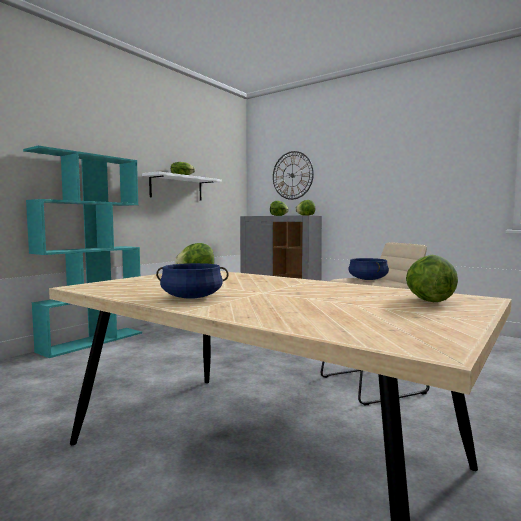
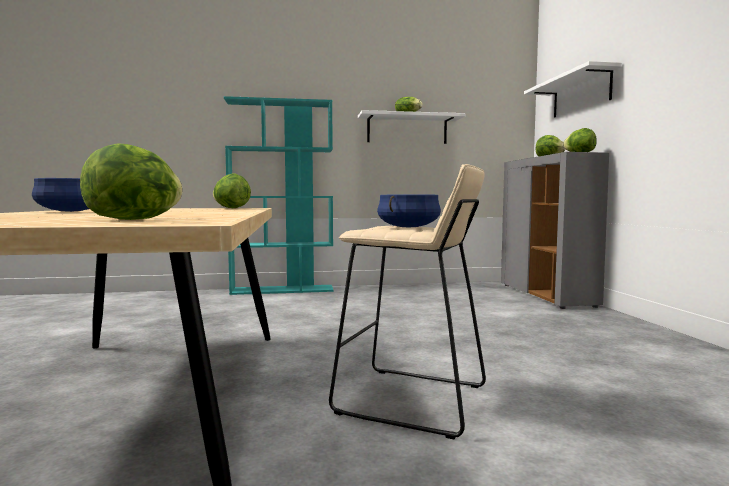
camera: 45 degrees right, 0 degrees up
wall clock [273,151,314,200] -> white shelf [524,61,622,117]

